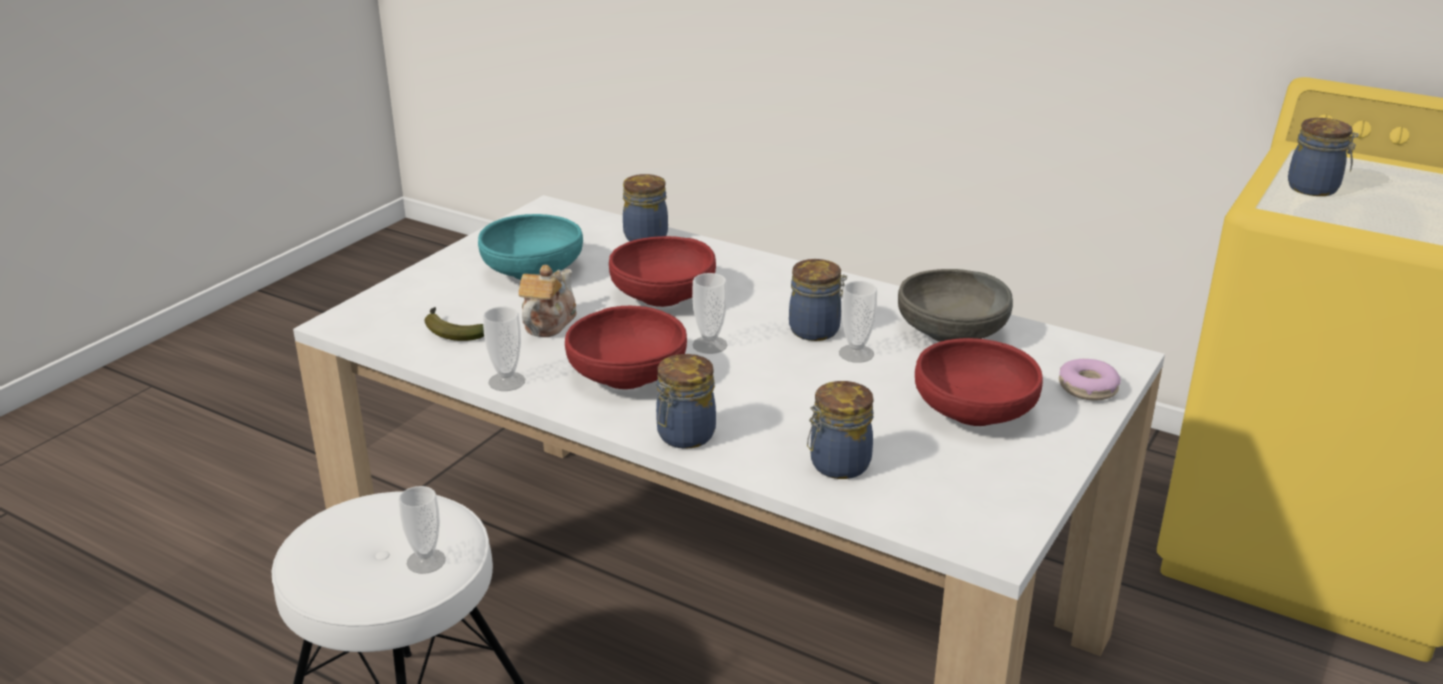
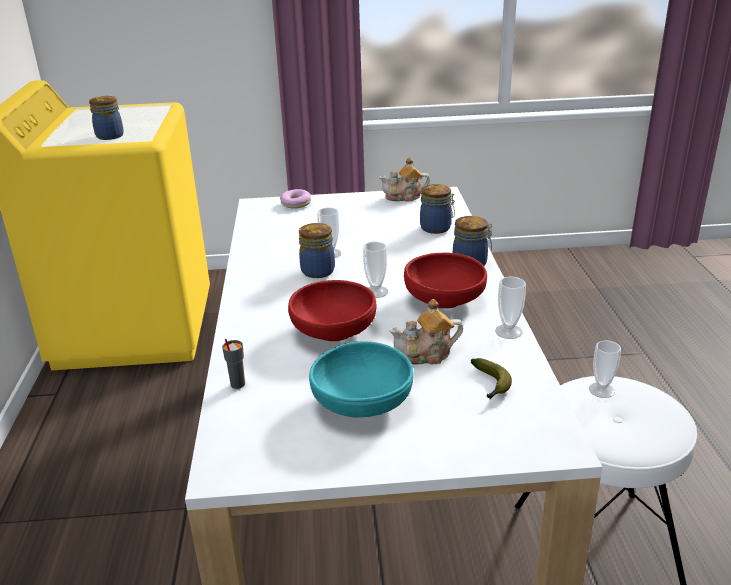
camera: 125 degrees left, 0 degrees up
jar [623,174,668,241] -> grey cup [222,339,245,389]
grey bowl [898,269,1013,342] -> none
red bowl [915,338,1043,426] -> none
none -> teapot [379,157,430,202]

